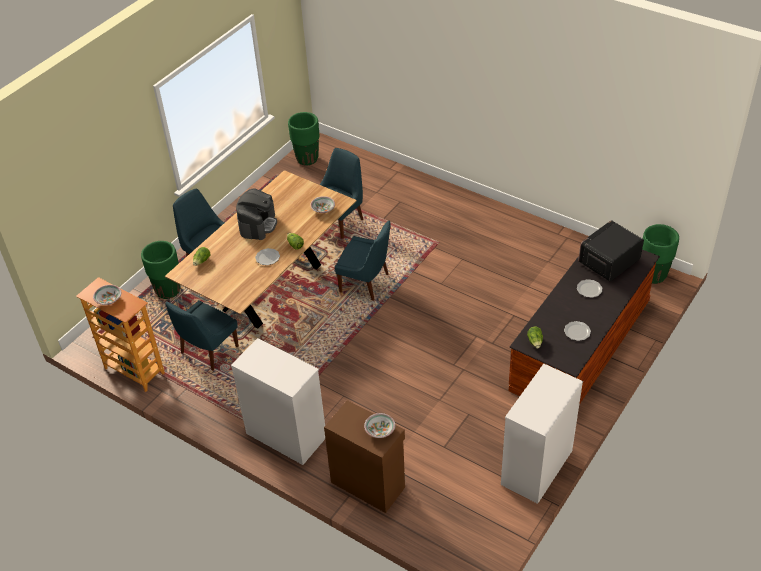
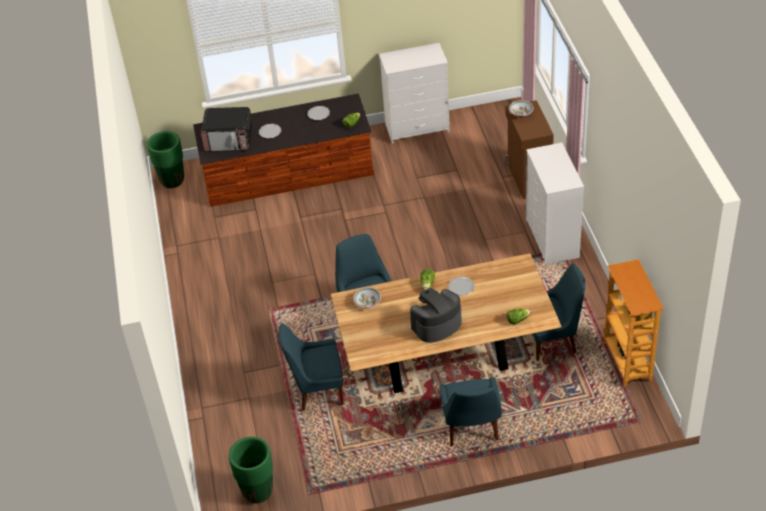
camera: 135 degrees left, 0 degrees up
bowl [93,285,121,305] -> none
green planter [141,241,181,299] -> none

